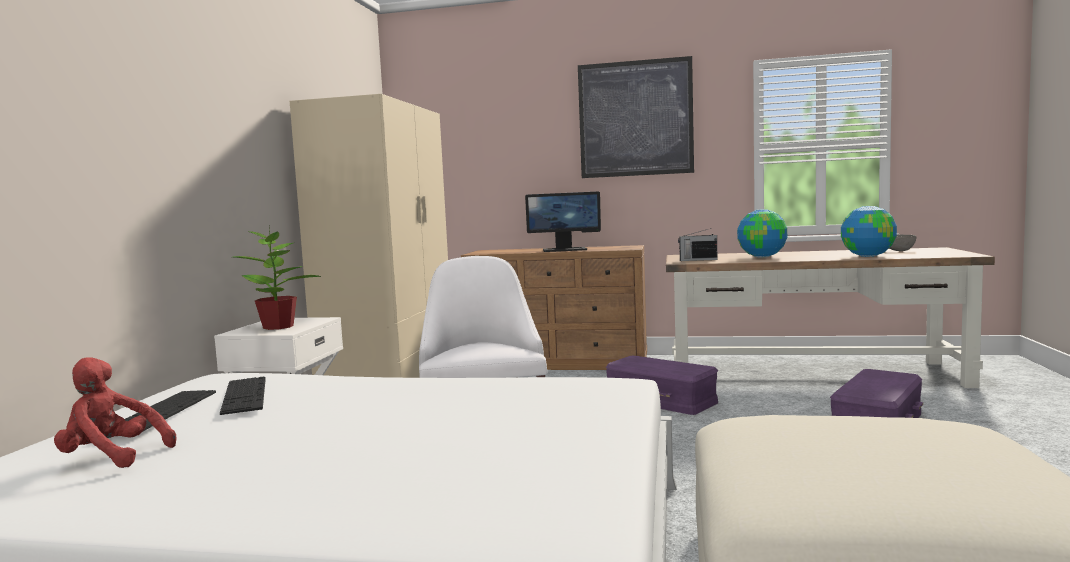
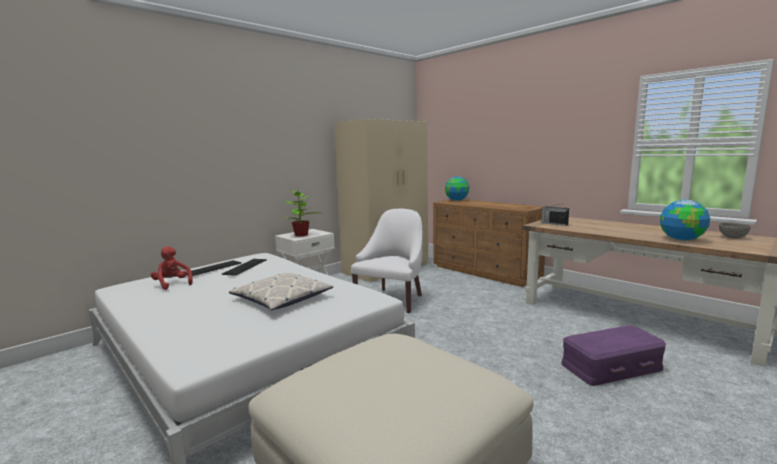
camera: 35 degrees right, 5 degrees up
monitor [525,191,601,252] -> none
picture [578,56,694,178] -> none
purple storage box [605,356,718,415] -> none
globe [737,209,787,258] -> globe moved to [445,177,469,201]
none -> pillow [229,273,334,310]

